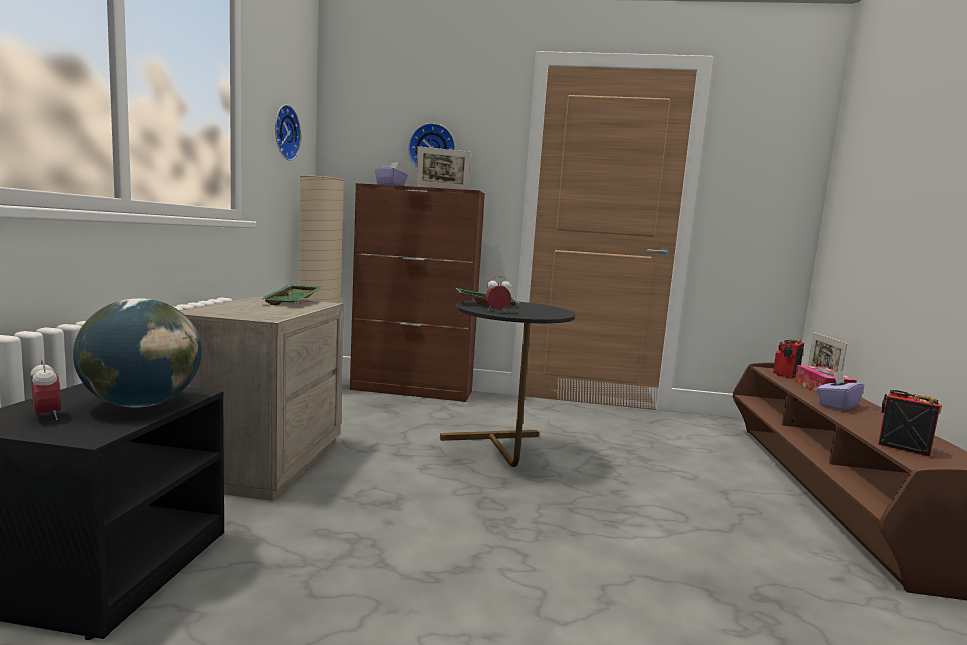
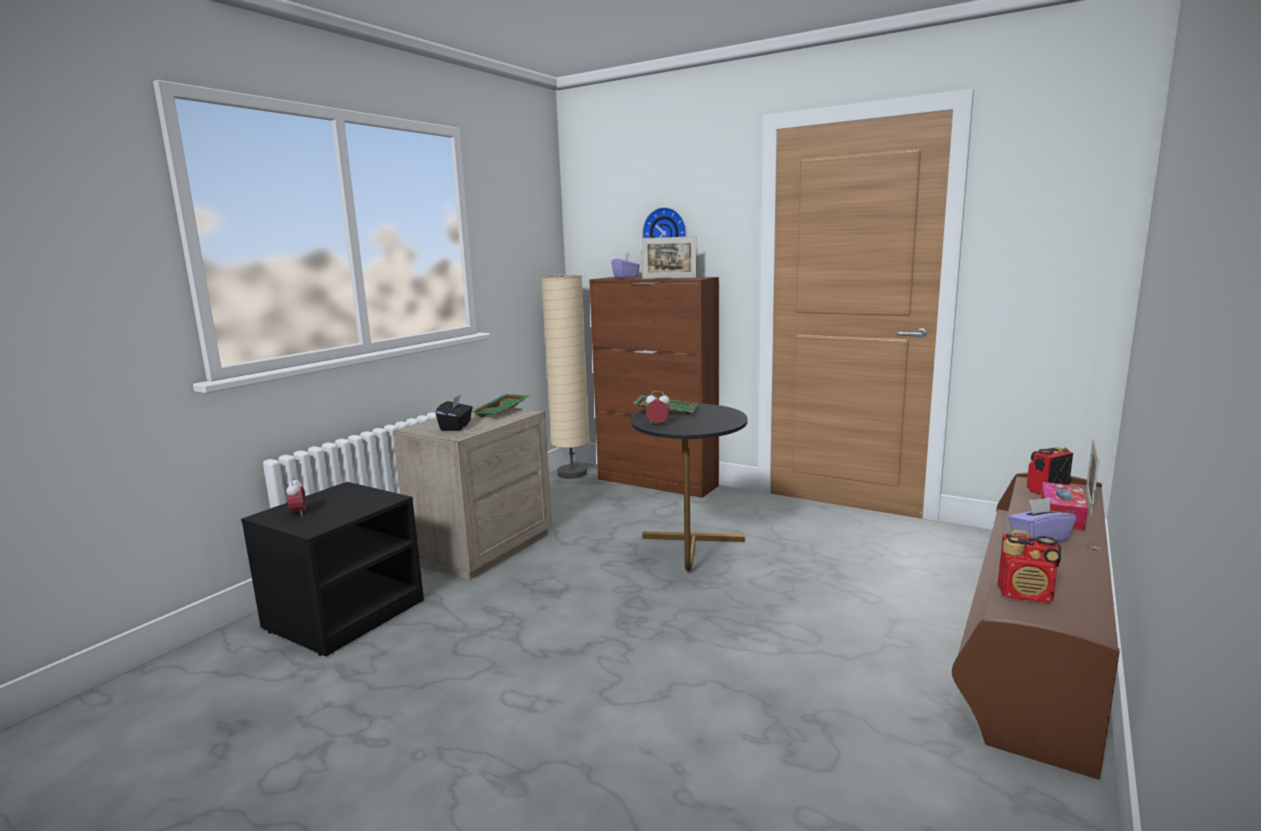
camera: 25 degrees right, 5 degrees up
globe [73,298,202,407] -> none
wall clock [275,104,301,161] -> none
radio [878,390,942,457] -> radio turned 135 degrees clockwise [998,530,1061,603]
none -> black tissue box [436,395,473,431]

